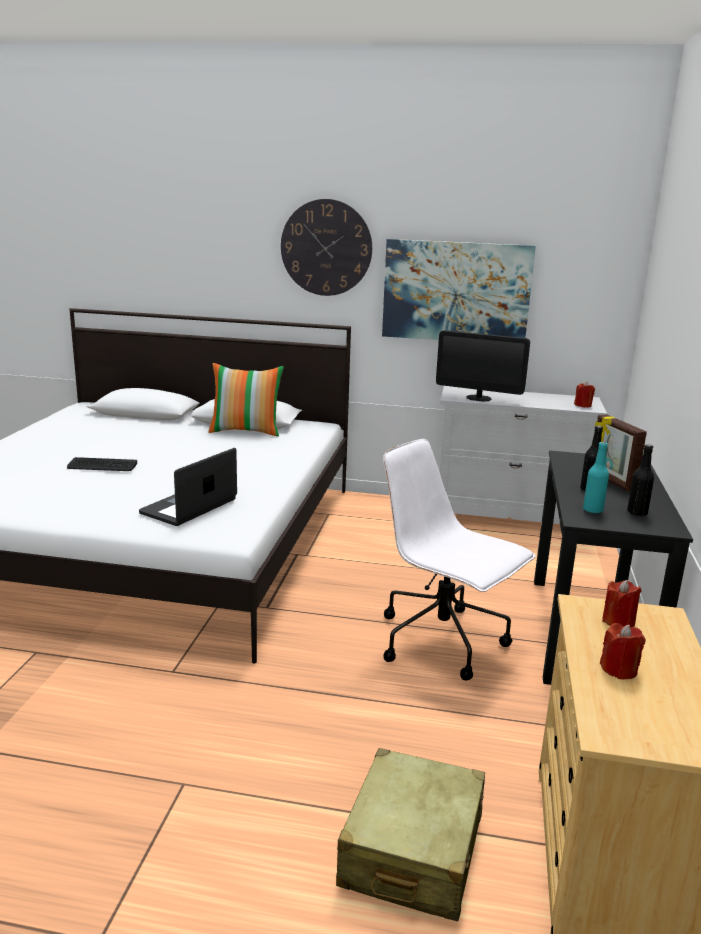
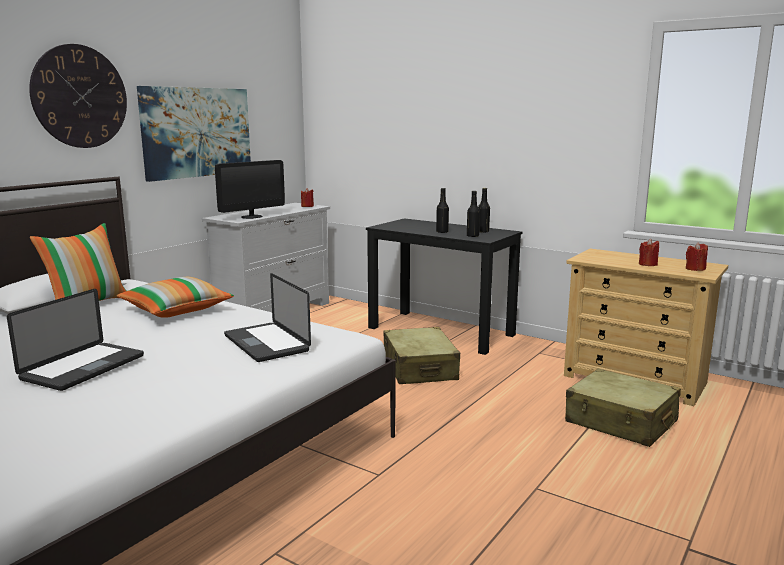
camera: 65 degrees left, 5 degrees down
keyboard [67,457,137,471] -> laptop [7,289,144,391]
white office chair [383,439,536,680] -> beige suitcase [384,327,460,384]
turquoise bottle [583,442,609,513] -> black bottle [467,191,480,237]
picture frame [595,414,647,492] -> none
red candle [602,580,641,627] -> red candle moved to [686,242,708,271]
none -> pillow [117,277,234,318]

